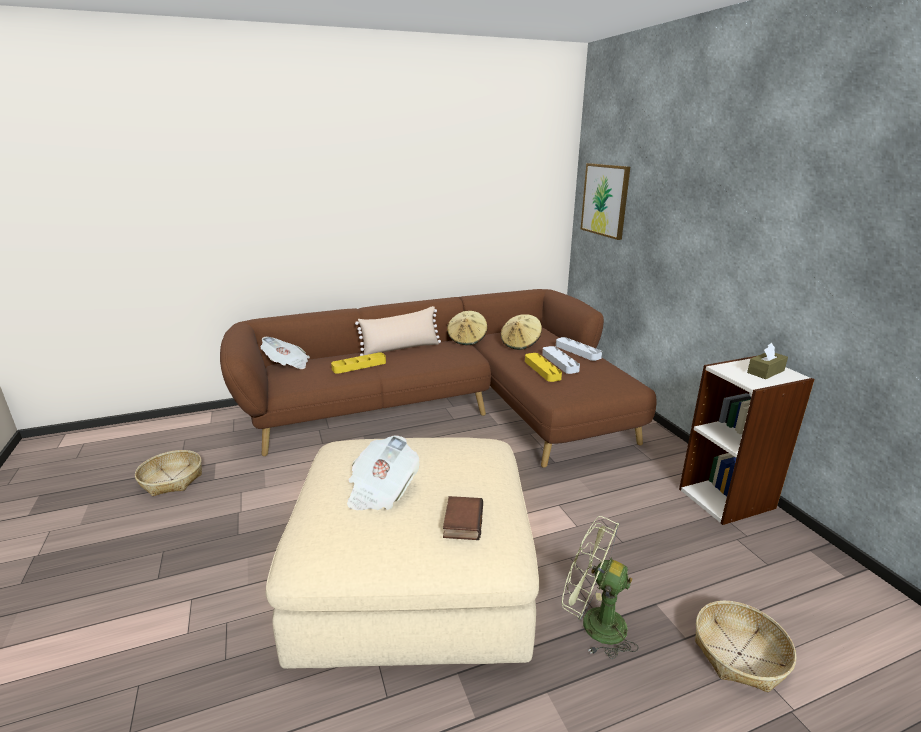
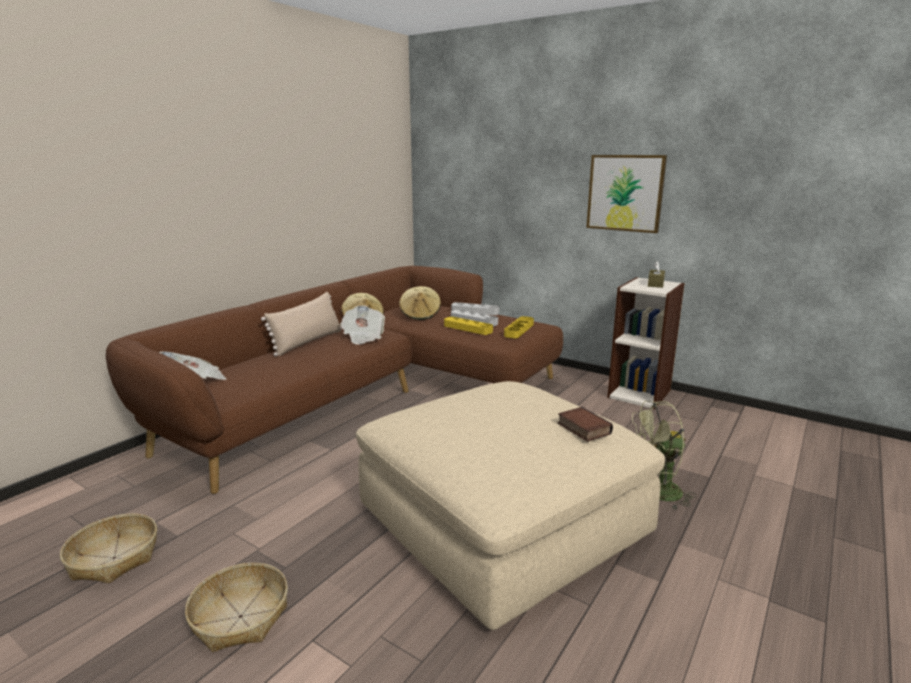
camera: 35 degrees left, 5 degrees down
yellow tray [331,352,386,374] -> yellow tray moved to [504,316,534,338]
newspaper [347,435,420,510] -> newspaper moved to [340,305,385,345]
picture [581,163,630,240] -> picture moved to [586,155,667,233]
basket [695,601,796,693] -> basket moved to [185,563,288,652]

